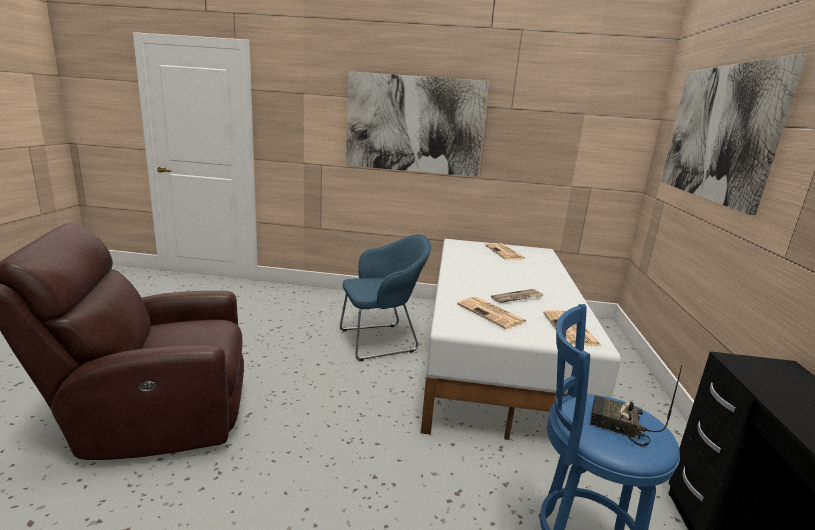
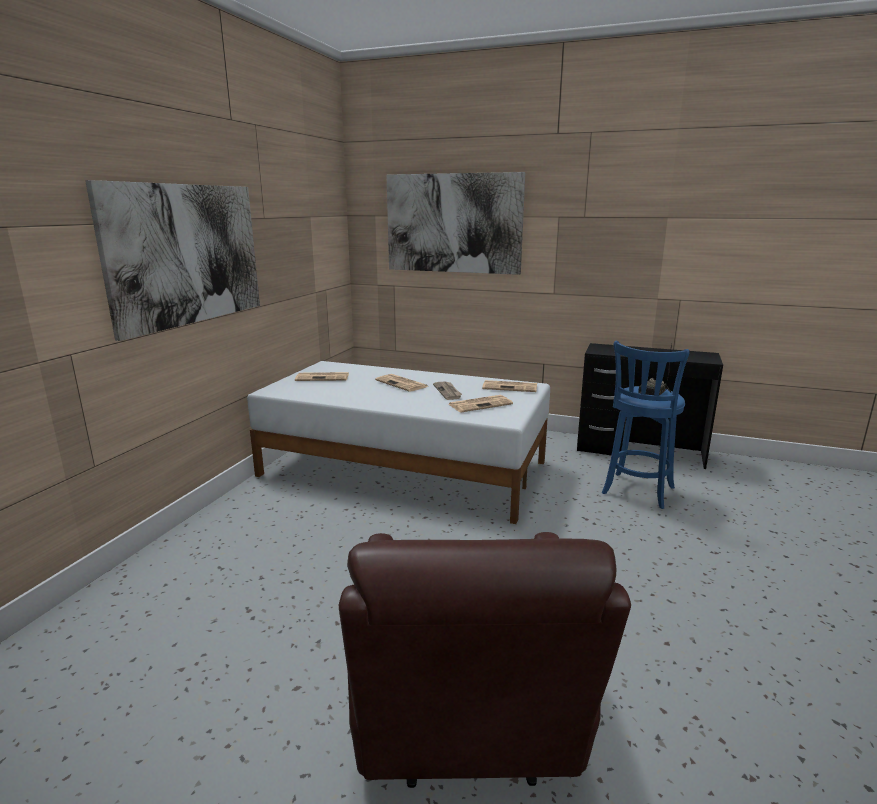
camera: 75 degrees left, 0 degrees up
blue armchair [340,235,431,361] -> none
none -> newspaper [375,374,429,392]

